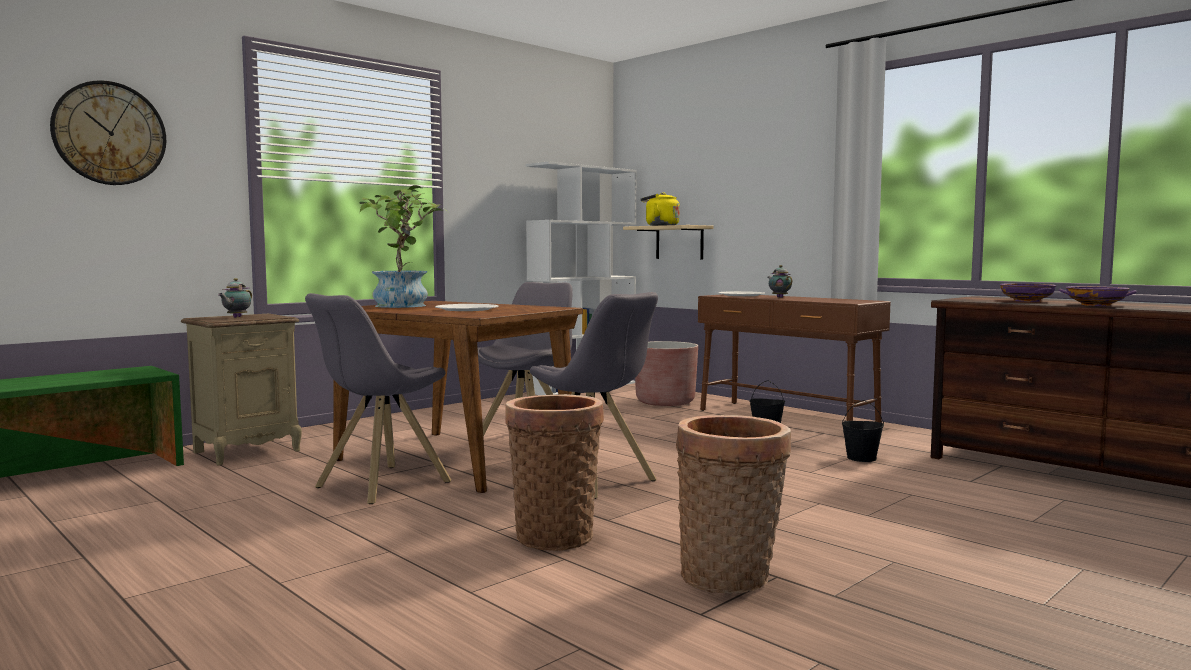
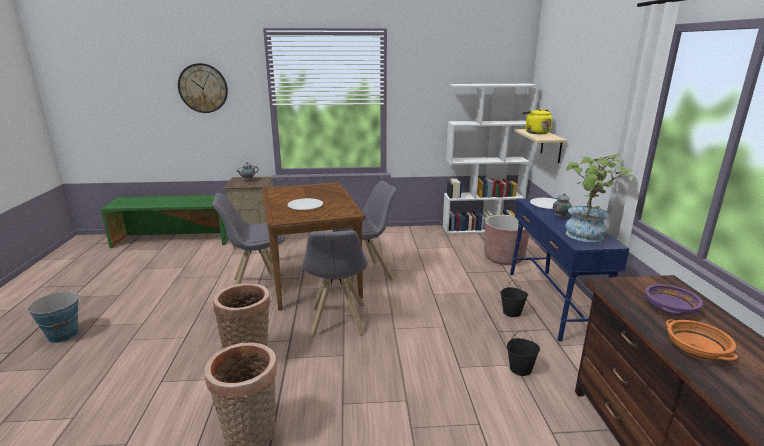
camera: 40 degrees right, 15 degrees up
potted plant [359,185,450,308] -> potted plant moved to [565,154,637,242]
brown console table [698,294,891,423] -> blue console table [510,198,629,342]
purple bowl [1059,286,1137,306] -> orange bowl [666,319,738,361]
none -> bucket [27,292,81,343]

